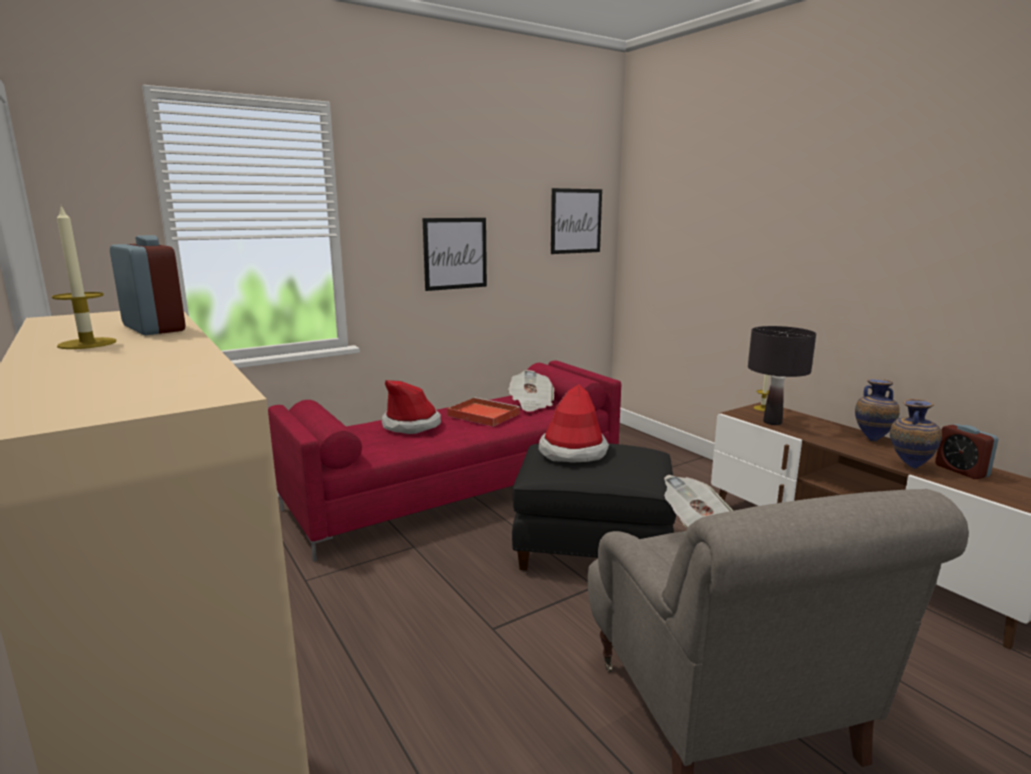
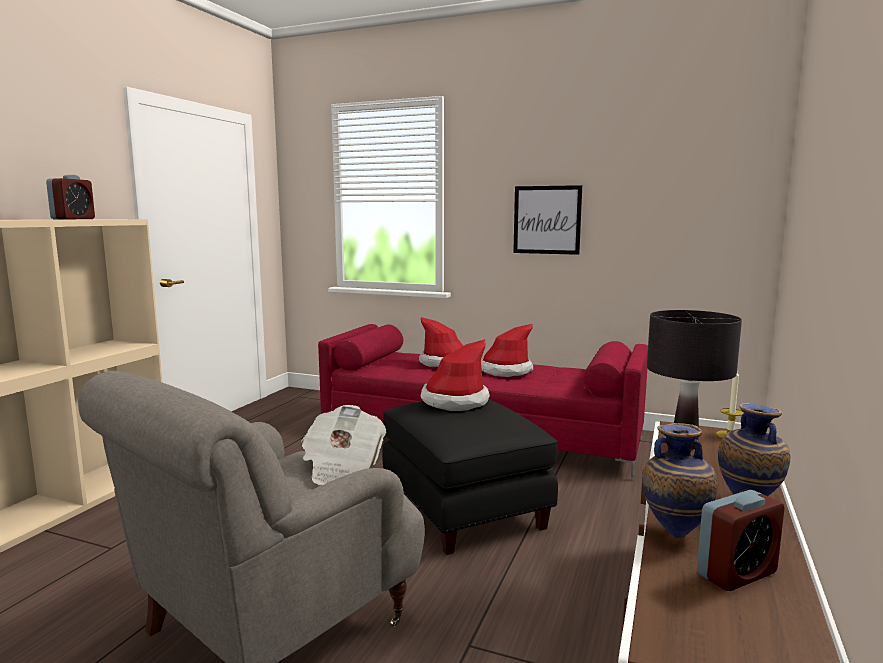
camera: 55 degrees right, 5 degrees down
candle [52,206,116,349] -> none
red tray [447,397,521,427] -> hat [481,324,533,377]
newspaper [508,370,554,412] -> none
picture [551,188,602,254] -> none
alarm clock [935,424,998,479] -> alarm clock turned 150 degrees counterclockwise [697,490,785,591]

